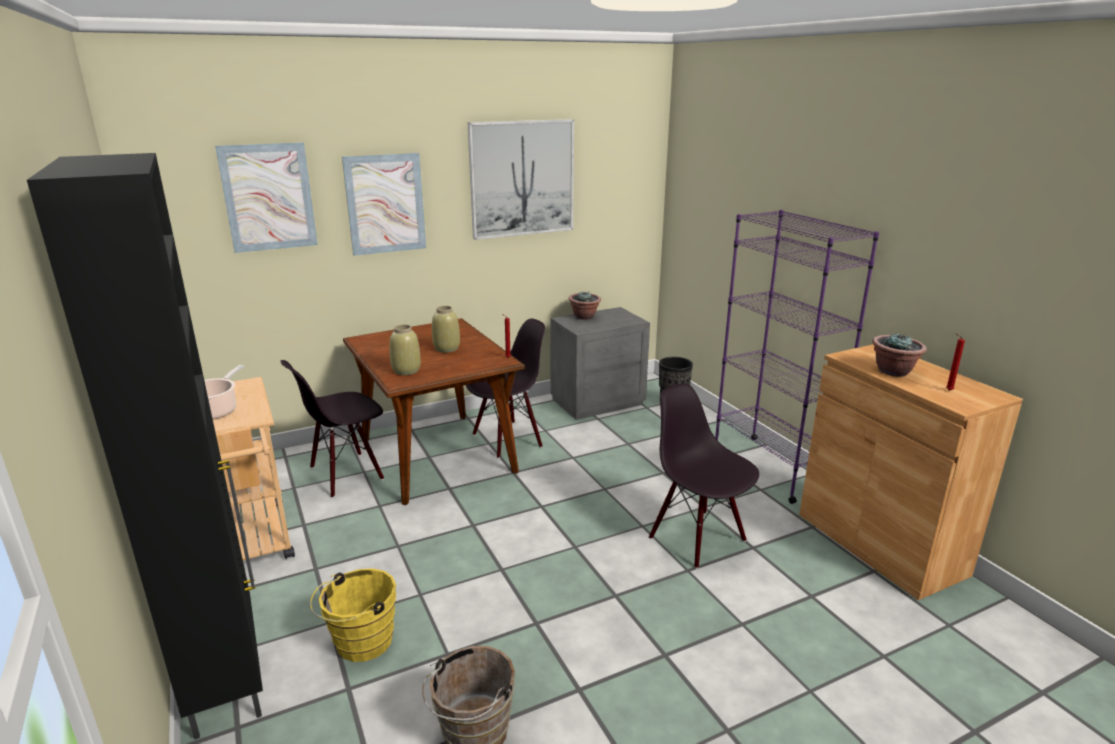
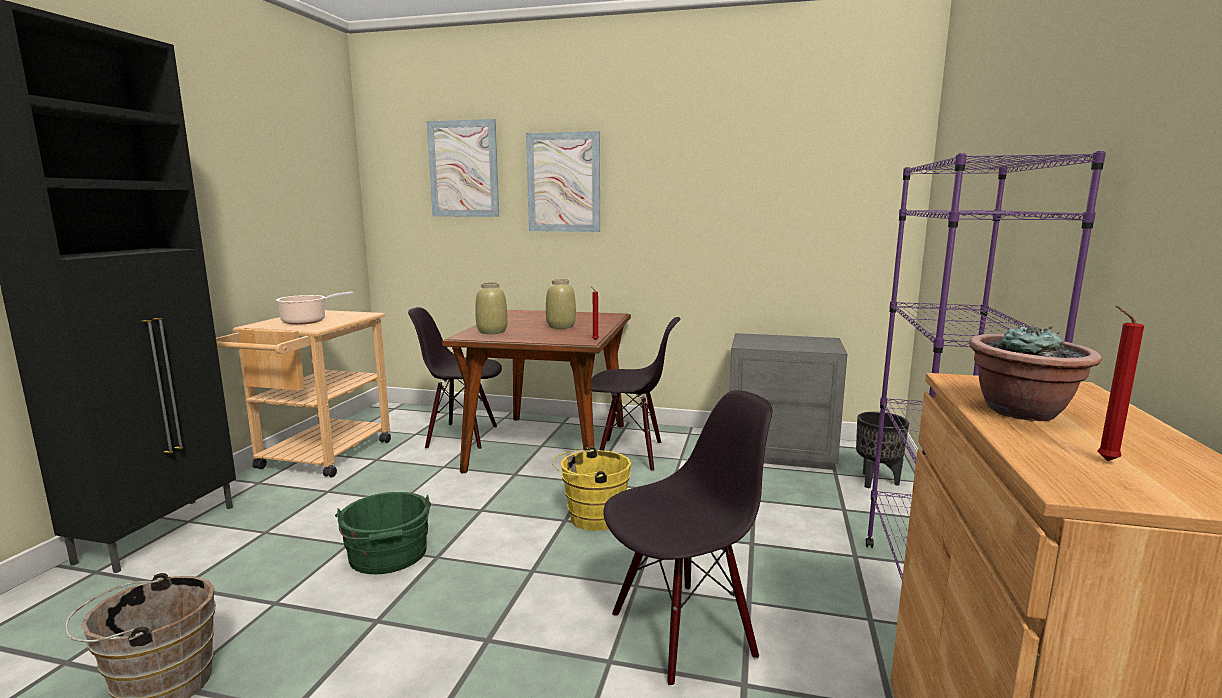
camera: 40 degrees right, 10 degrees down
yellow bucket [310,568,396,662] -> yellow bucket moved to [552,447,631,531]
picture [467,119,574,240] -> none
potted plant [569,291,601,320] -> none
black chair [649,383,759,569] -> black chair turned 60 degrees clockwise [603,390,772,687]
none -> green bucket [335,492,431,574]

